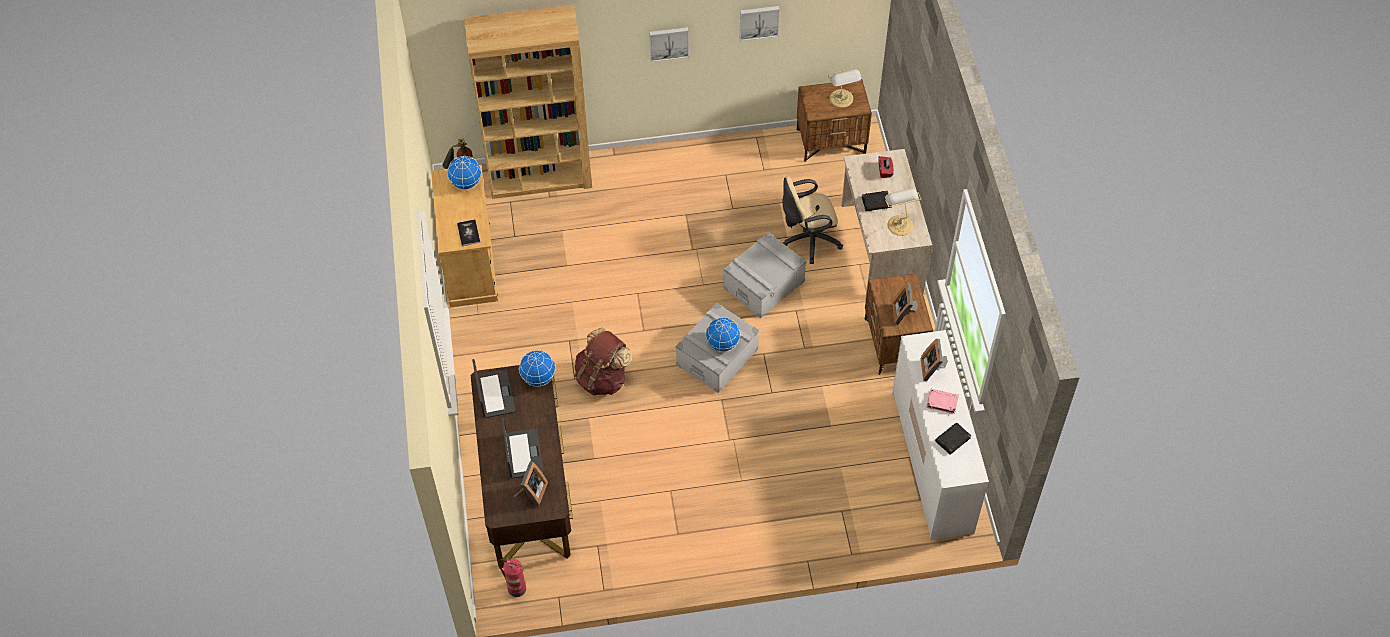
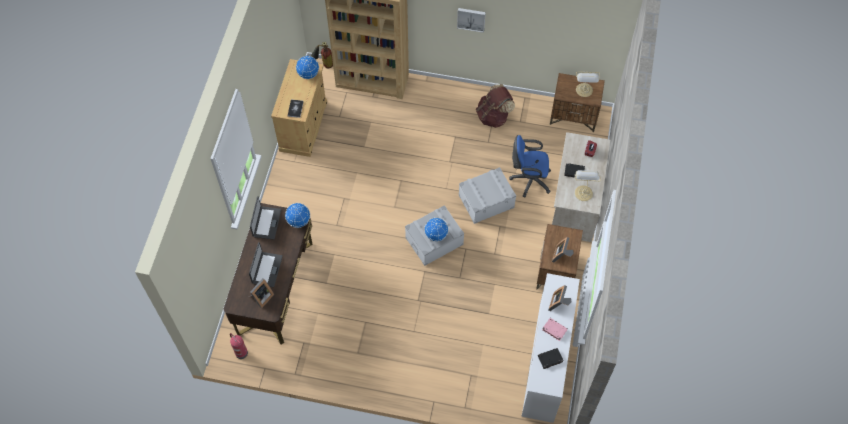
camera: 20 degrees right, 5 degrees up
brown backpack [574,328,632,396] -> brown backpack moved to [476,84,515,128]
picture [740,6,780,41] -> none
beige office chair [783,176,843,264] -> blue office chair [509,135,551,197]

